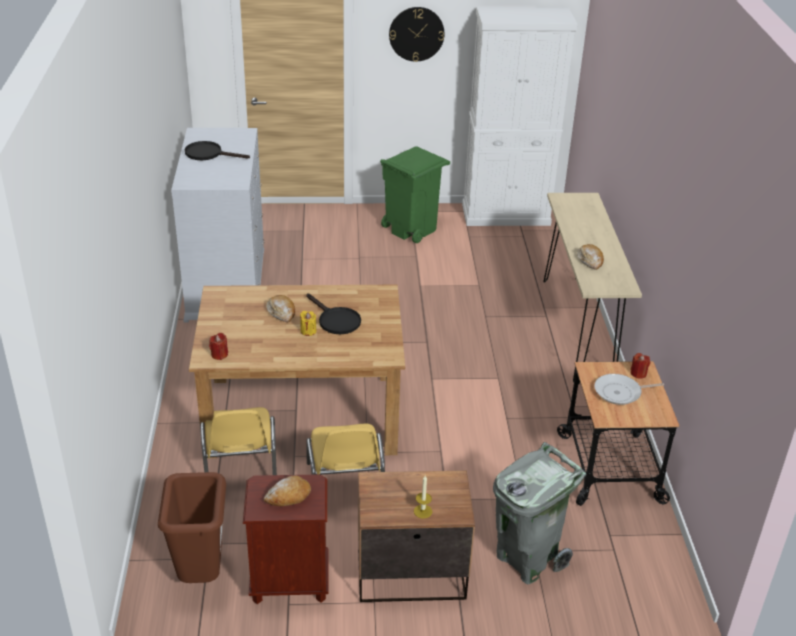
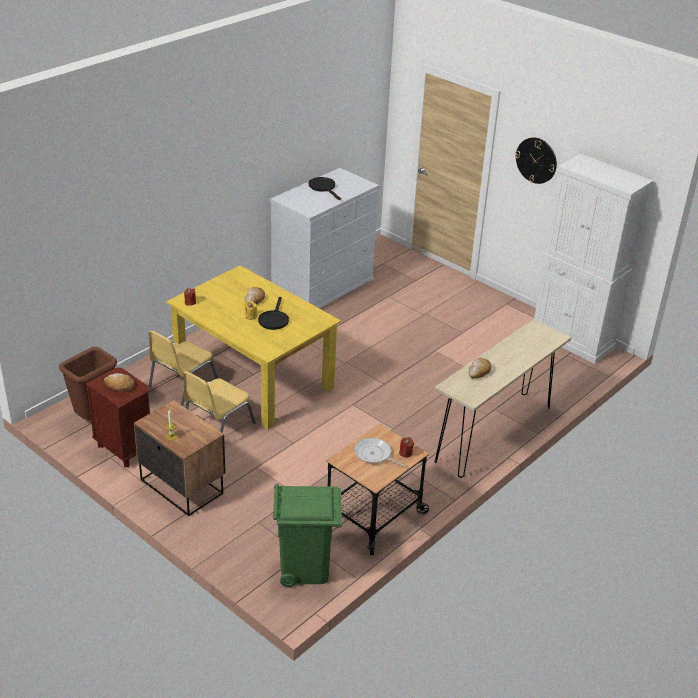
camera: 45 degrees right, 0 degrees up
brown dining table [189,285,405,458] -> yellow dining table [166,265,341,429]
green trash can [380,146,450,243] -> green trash can moved to [273,484,342,587]
grey trash can [493,442,586,584] -> none

